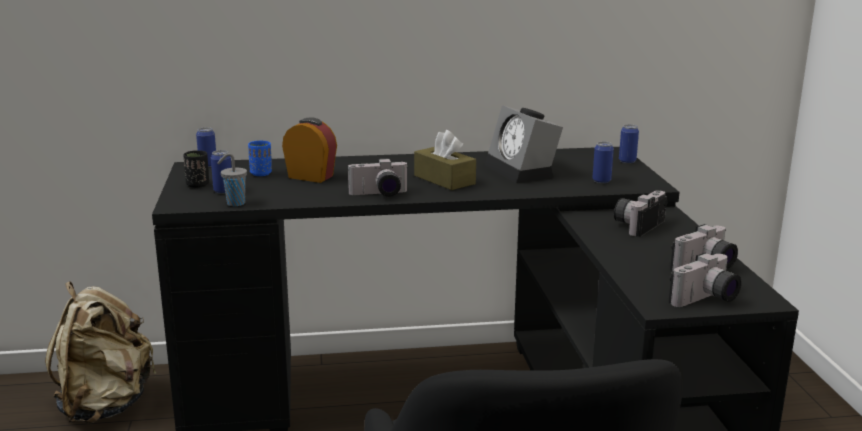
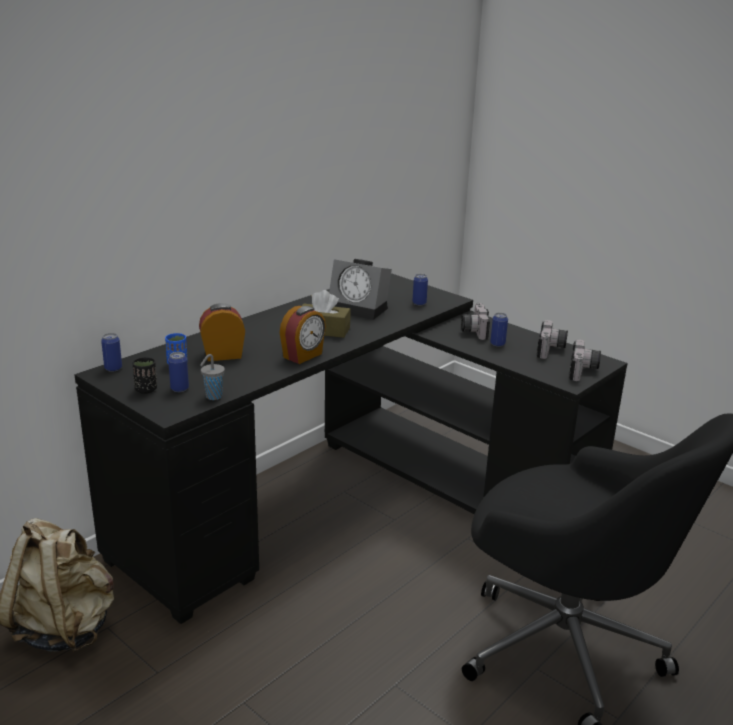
camera: 40 degrees left, 5 degrees up
camera [347,158,409,197] -> alarm clock [280,306,326,364]
can [619,124,639,163] -> can moved to [490,313,508,347]

